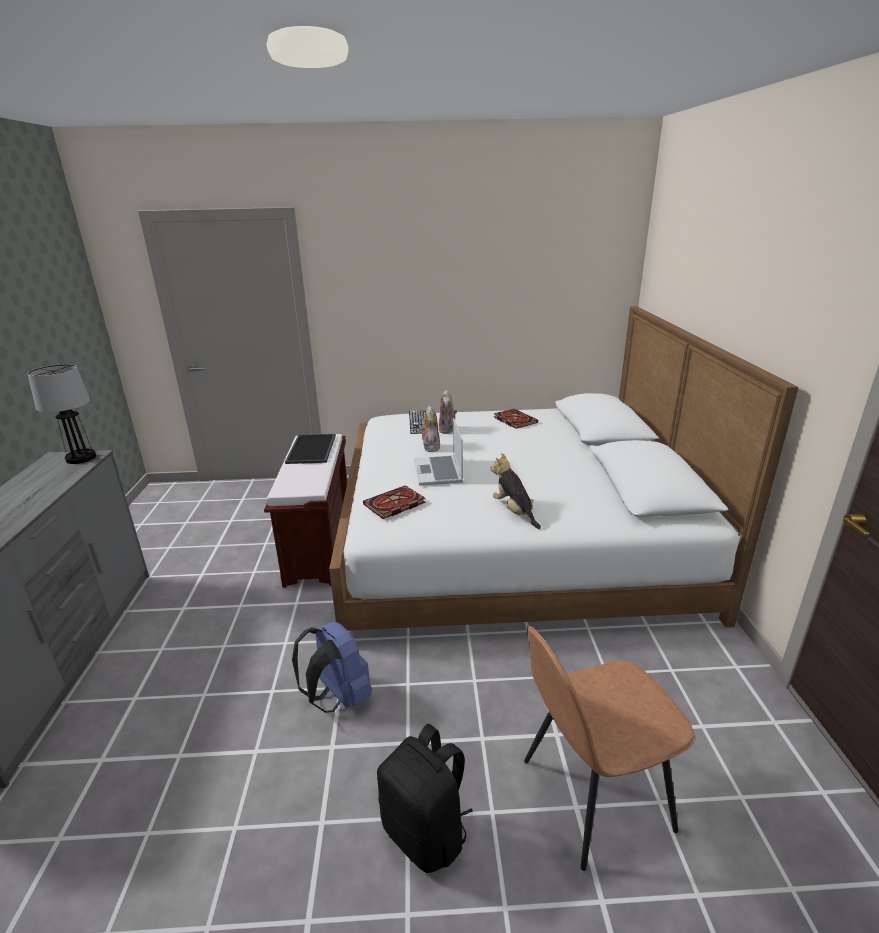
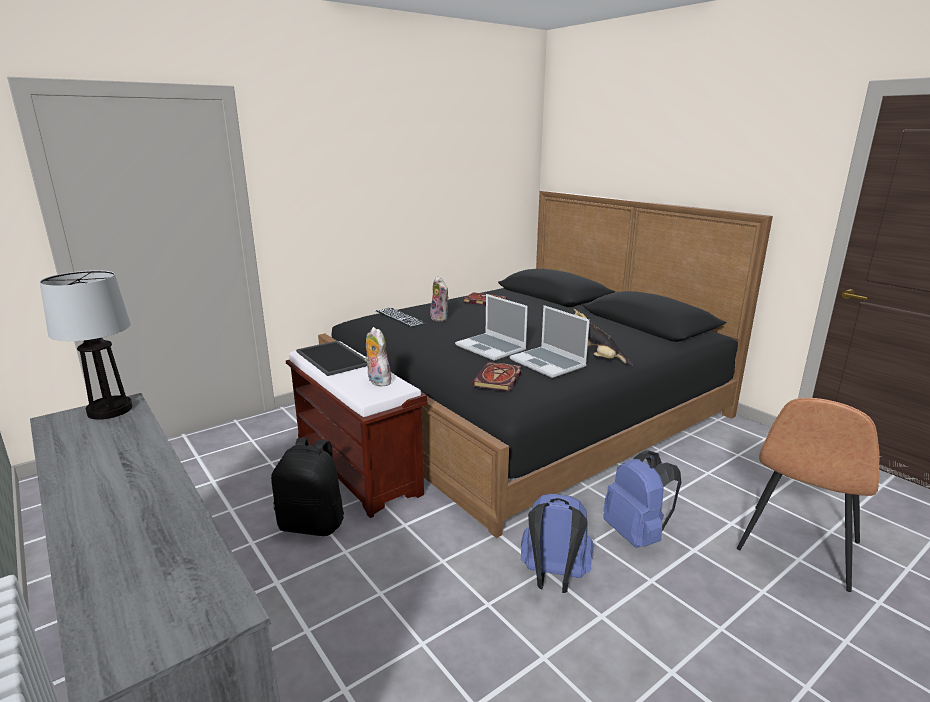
camera: 35 degrees left, 5 degrees down
white bed [329,306,799,631] -> black bed [318,191,773,538]
black backpack [377,724,473,873] -> black backpack moved to [271,438,344,536]
plush toy [420,406,440,452] -> plush toy moved to [364,327,391,387]
none -> laptop [510,305,590,378]
none -> blue backpack [603,450,681,548]

